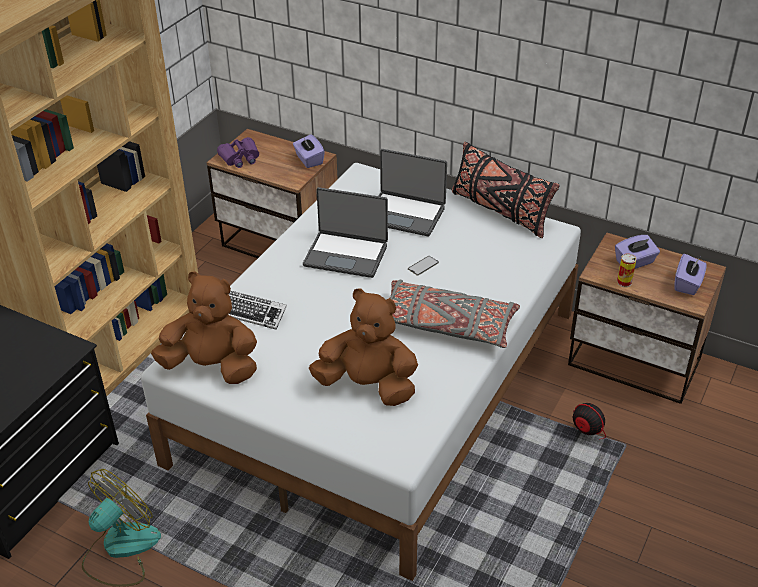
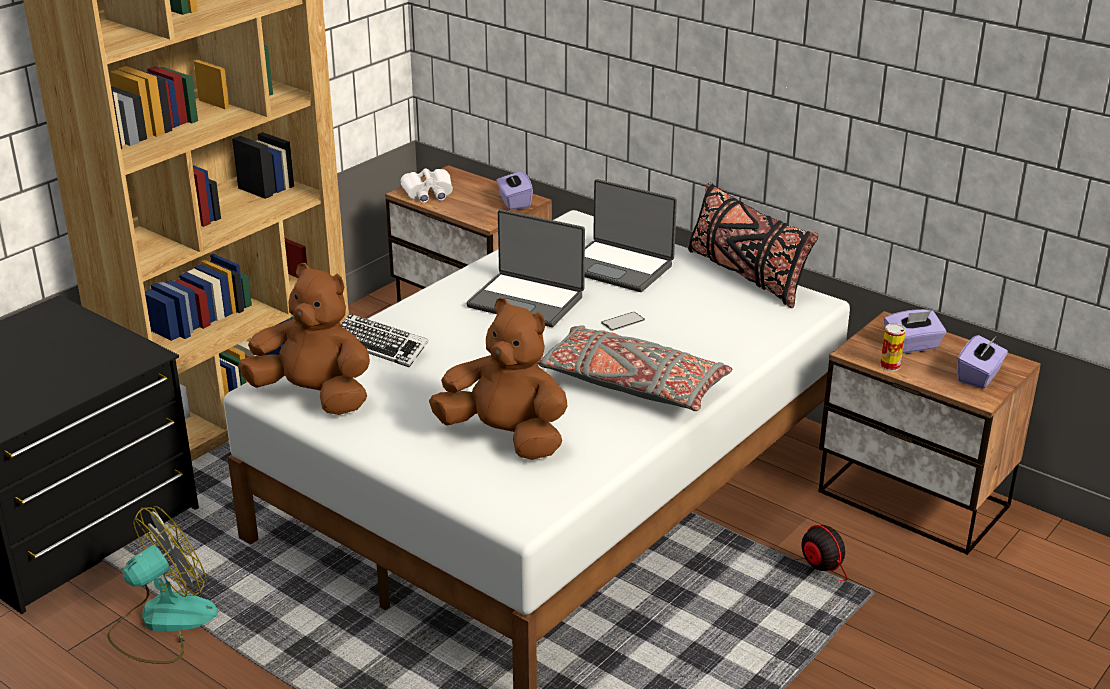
camera: 10 degrees right, 10 degrees down
purple binoculars [217,137,259,168] -> white binoculars [401,168,453,203]

